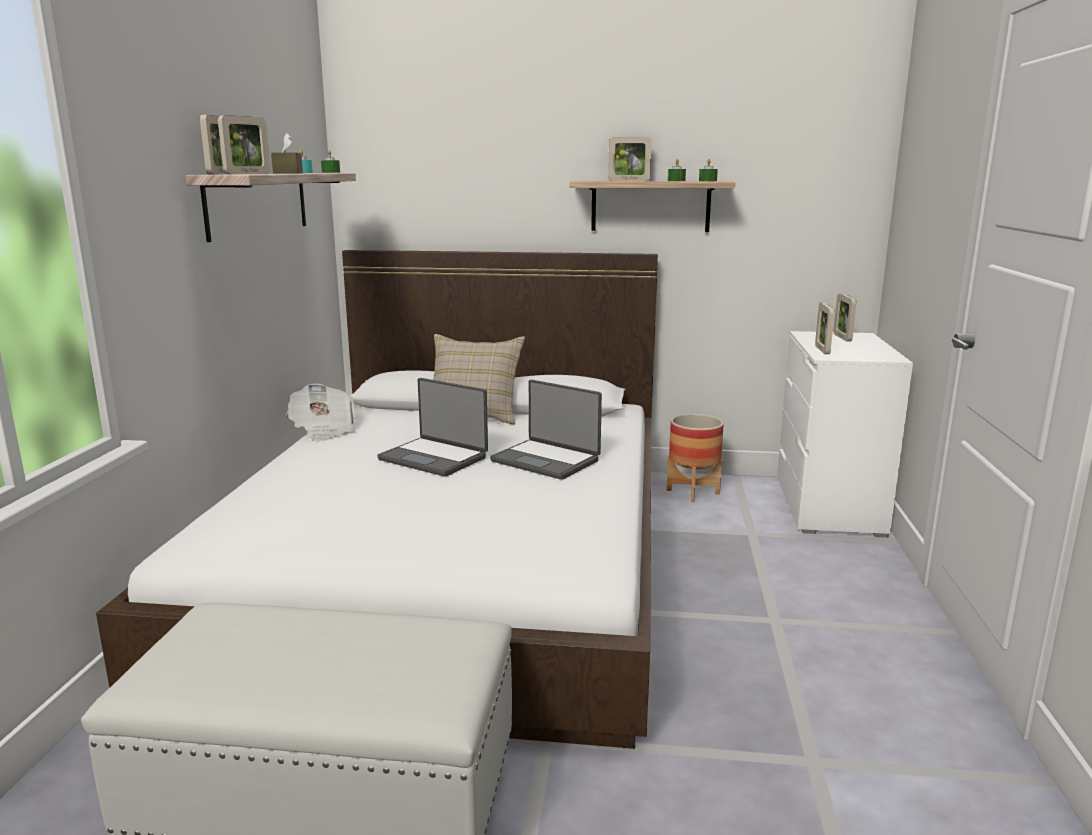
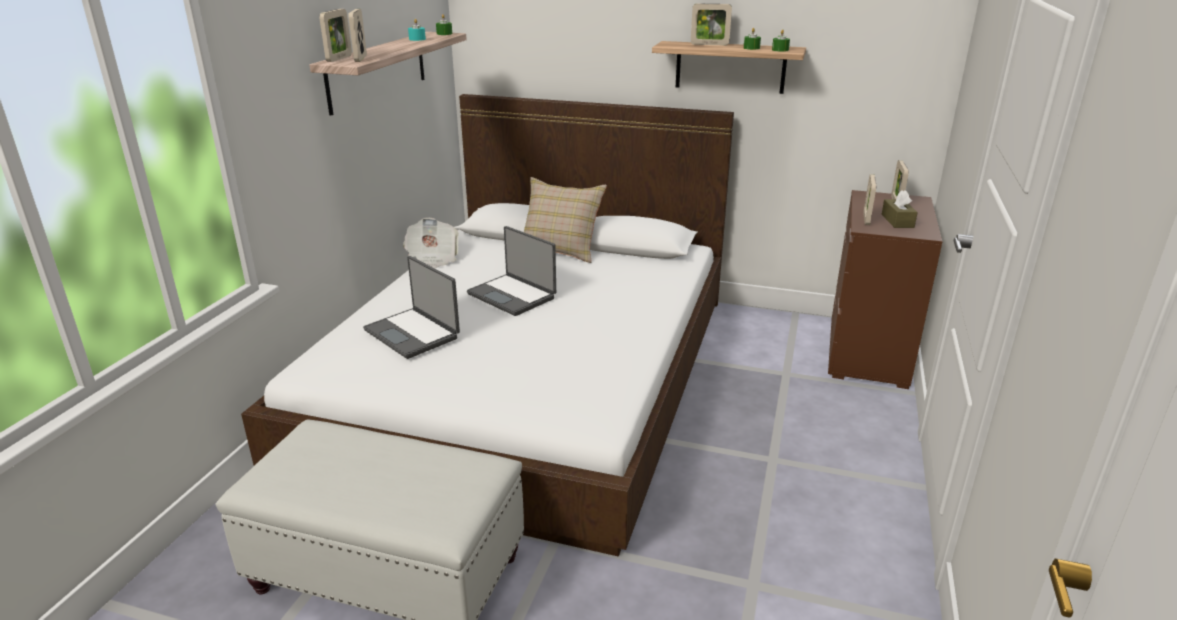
camera: 10 degrees right, 10 degrees up
picture frame [218,115,271,174] -> picture frame turned 135 degrees clockwise [348,9,367,62]
brown tissue box [271,133,303,174] -> brown tissue box moved to [882,190,918,228]
laptop [490,380,602,480] -> laptop moved to [363,256,460,359]
planter [666,414,724,502] -> none
white dresser [777,331,913,538] -> brown dresser [828,190,943,389]

